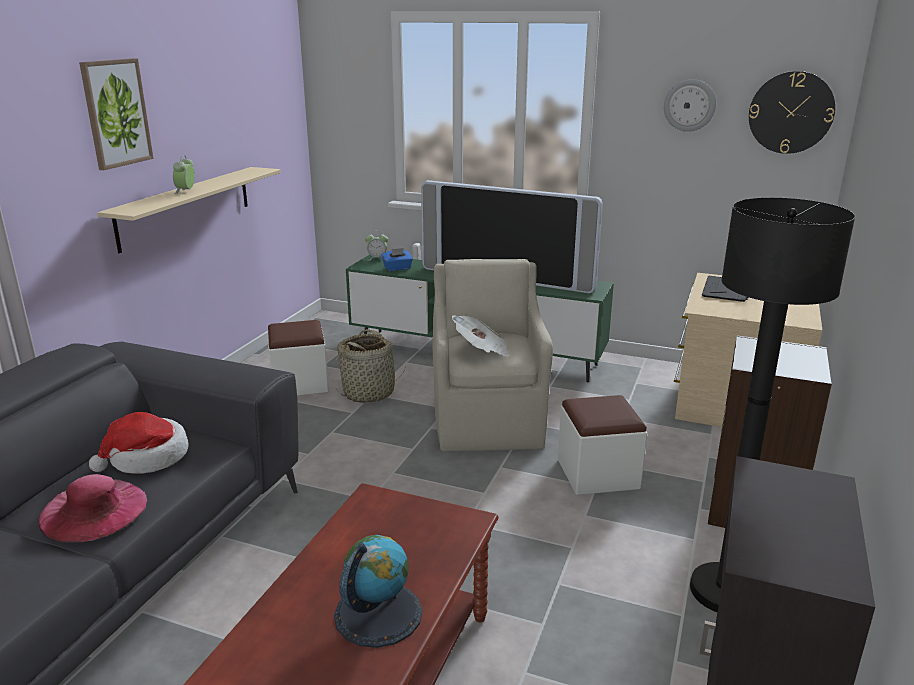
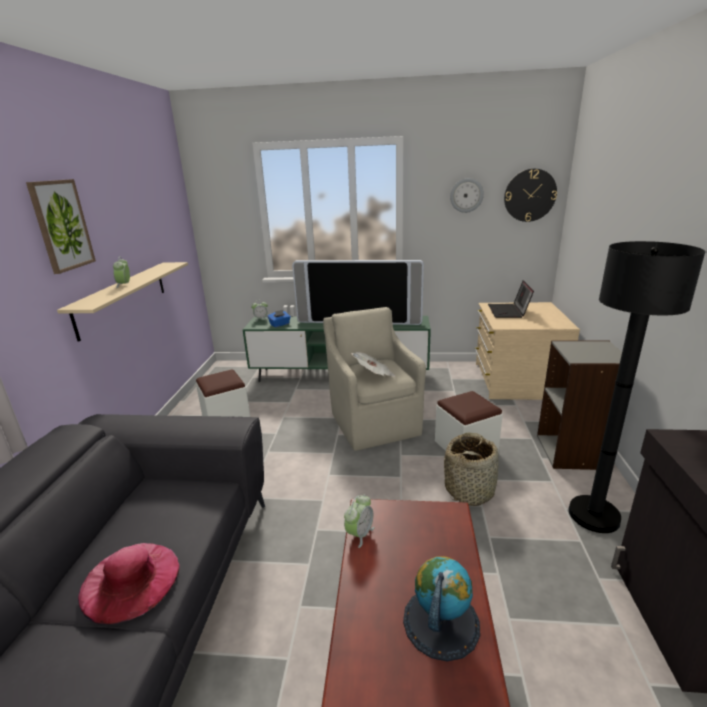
camera: 15 degrees left, 0 degrees up
hat [89,412,189,474] -> none
basket [336,329,406,403] -> basket moved to [444,433,499,506]
none -> alarm clock [344,495,375,548]

